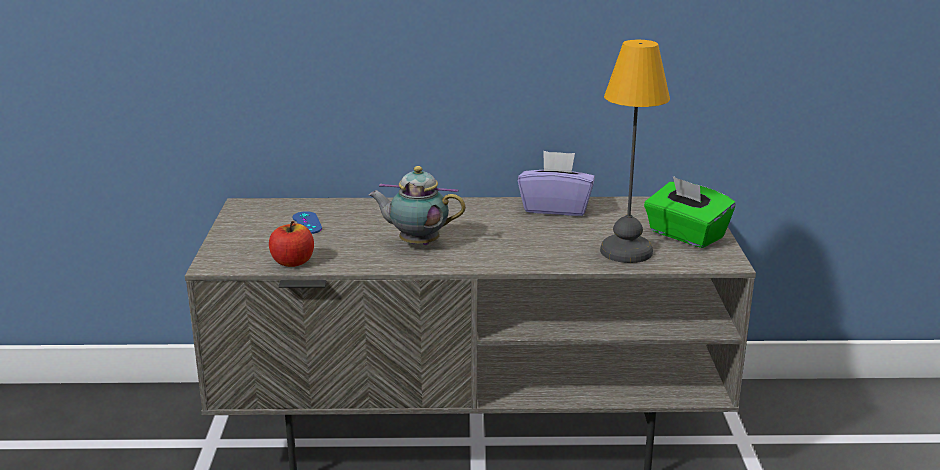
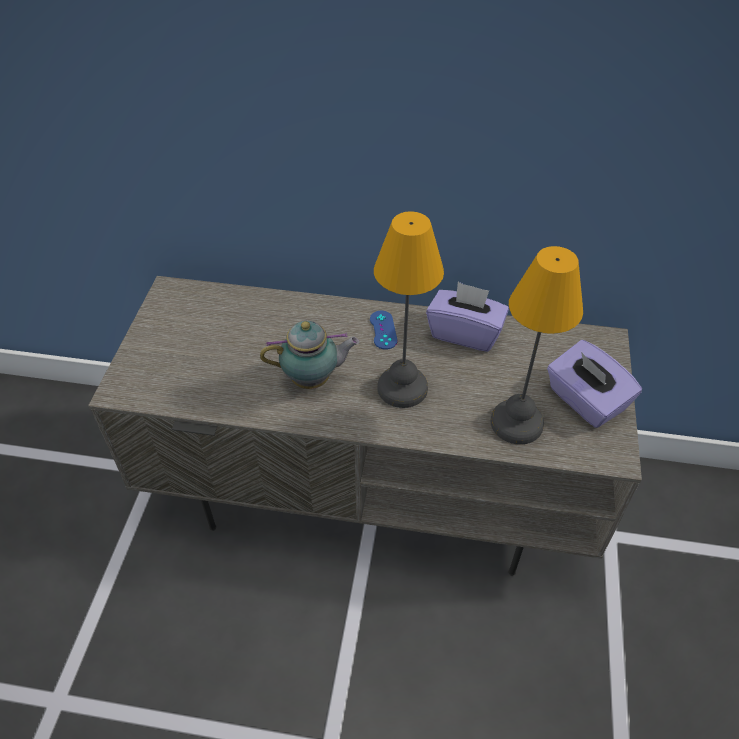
camera: 10 degrees right, 25 degrees up
apple [269,221,314,267] -> none
blue game controller [293,211,322,234] -> blue game controller moved to [370,311,397,350]
teapot [369,166,466,245] -> teapot turned 150 degrees clockwise [260,321,360,389]
green tissue box [644,176,736,248] -> purple tissue box [547,340,642,428]
none -> table lamp [374,211,444,408]

